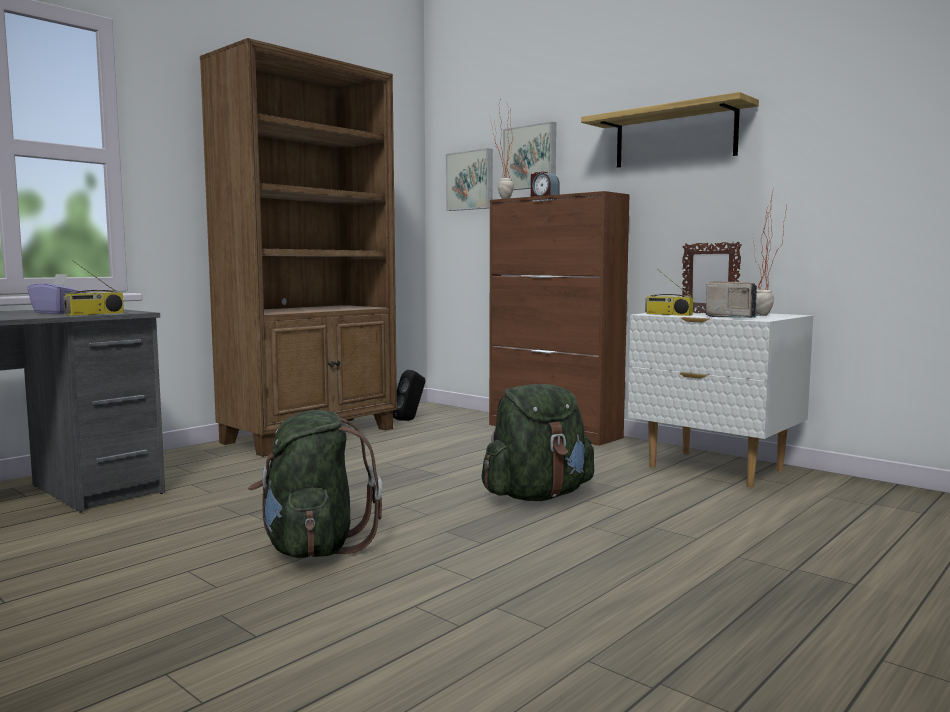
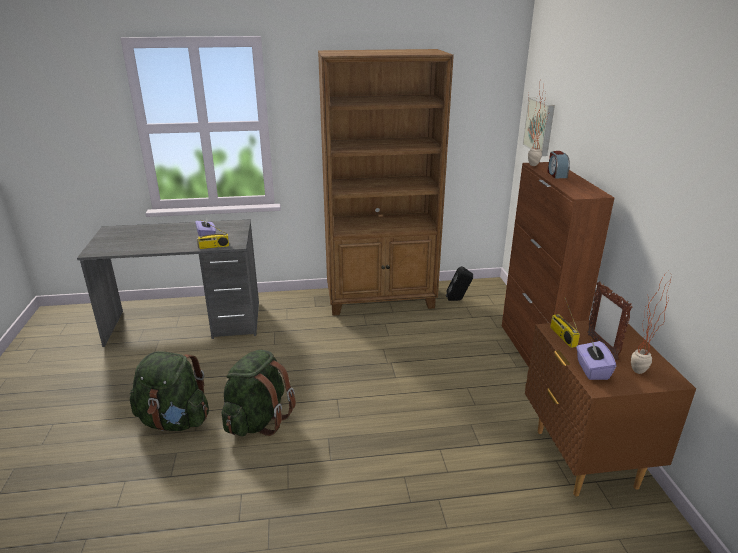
camera: 40 degrees right, 20 degrees up
green backpack [481,384,594,501] -> green backpack moved to [130,351,209,431]
picture [503,122,556,190] -> none
shelf [581,92,759,168] -> none
white nightstand [628,310,813,488] -> brown nightstand [525,320,696,496]
radio [706,281,760,318] -> purple tissue box [576,339,616,380]

